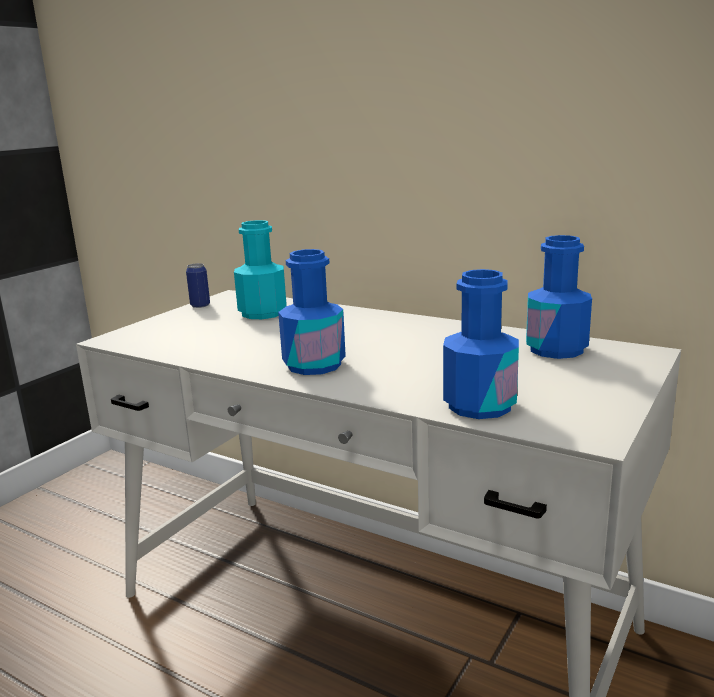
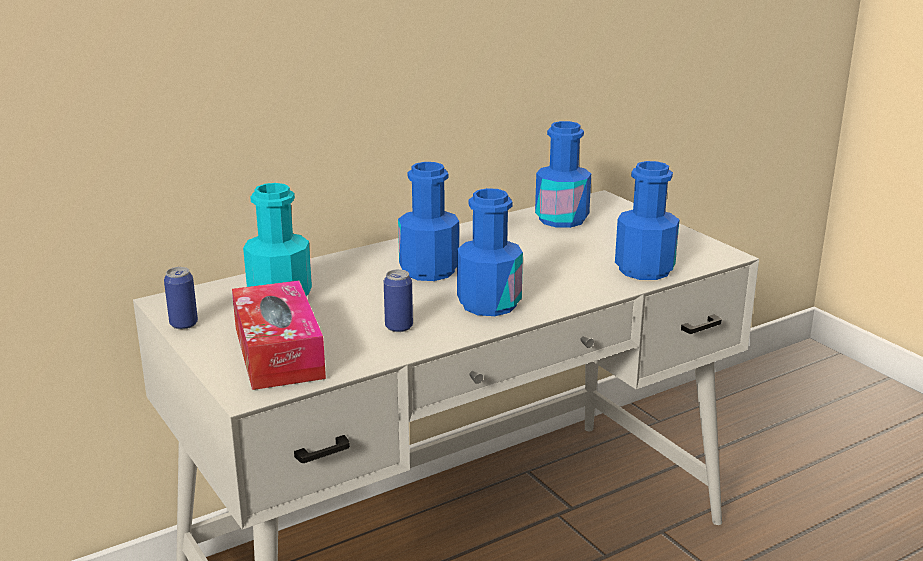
camera: 65 degrees left, 5 degrees up
none -> tissue box [232,281,326,390]
none -> can [384,269,413,332]
none -> blue bottle [398,162,459,281]

